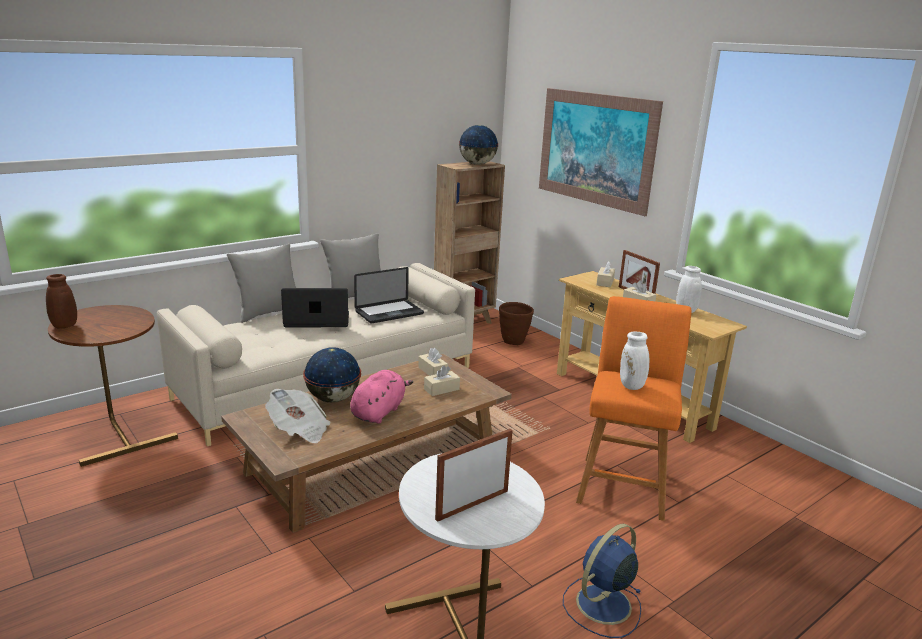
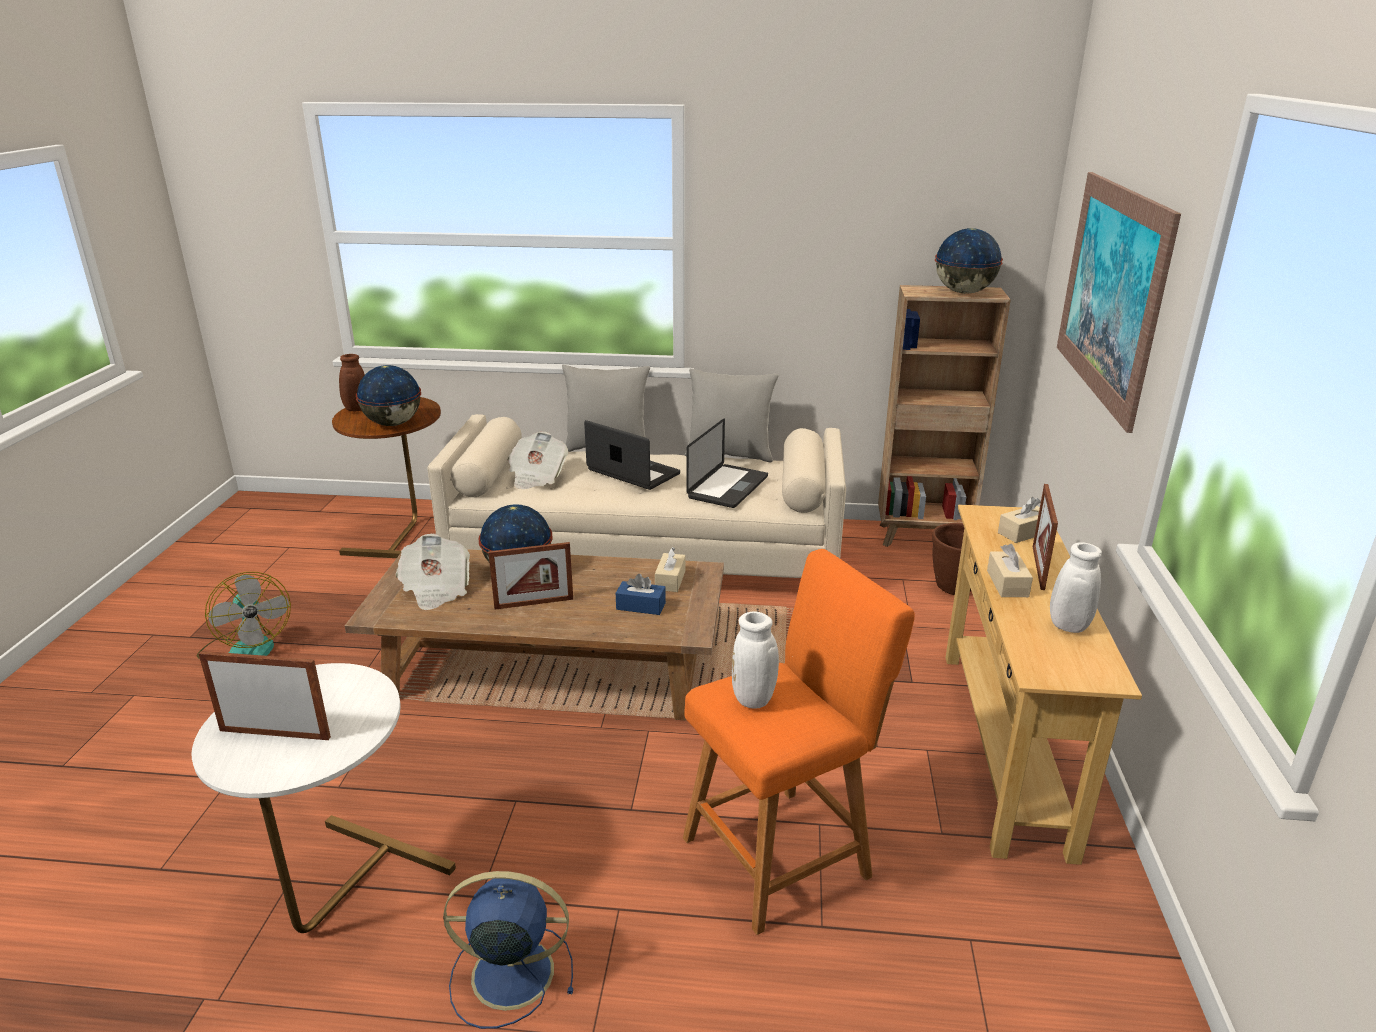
camera: 45 degrees right, 5 degrees up
pink plush toy [350,370,413,424] -> picture frame [488,542,573,610]
laptop [354,267,424,324] -> laptop turned 75 degrees counterclockwise [687,419,768,508]
beige tissue box [424,365,460,396] -> blue tissue box [616,574,666,615]
none -> fan [196,572,291,659]
none -> globe [356,365,421,426]
none -> newspaper [508,432,568,489]

